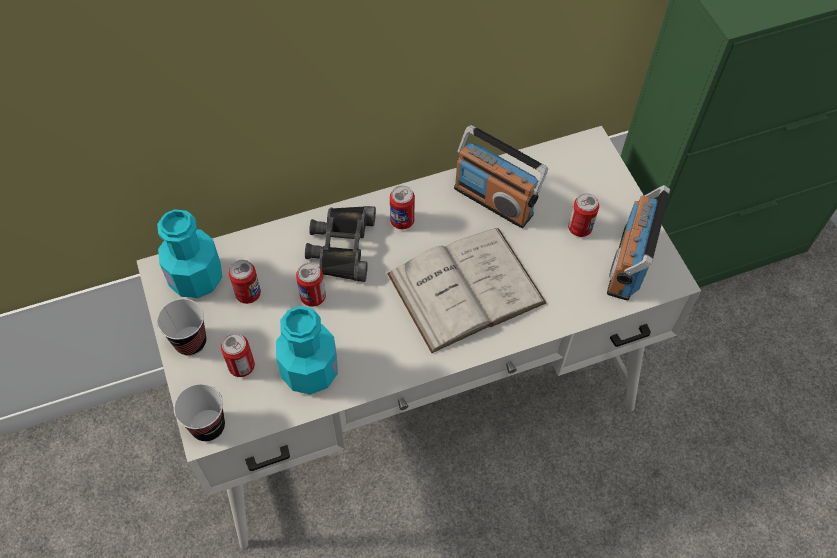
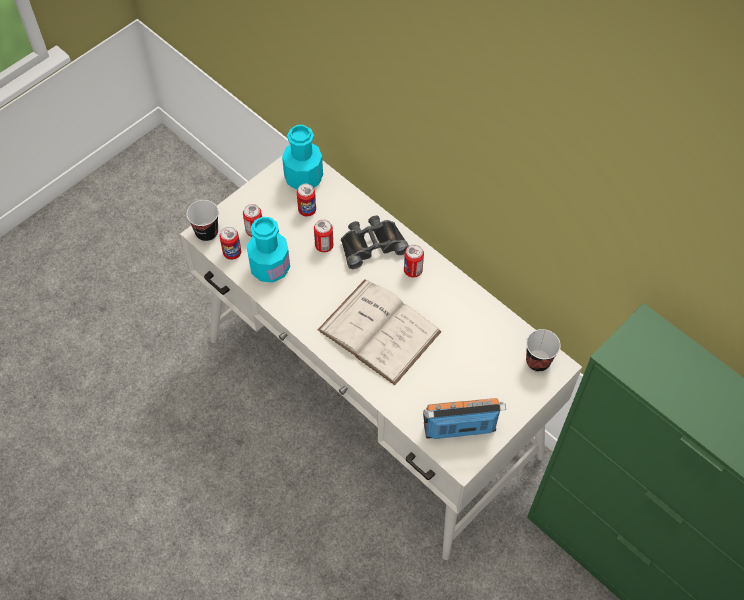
camera: 65 degrees right, 0 degrees up
cup [157,299,207,356] -> cup moved to [526,329,561,372]
radio [454,125,548,228] -> none
can [568,193,599,237] -> can moved to [219,227,241,260]

